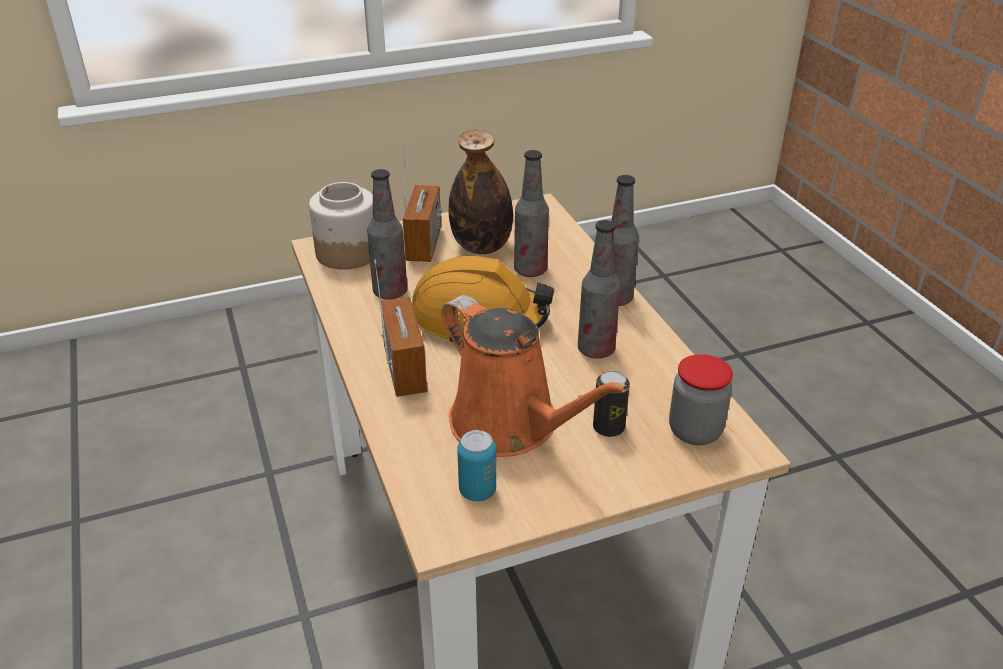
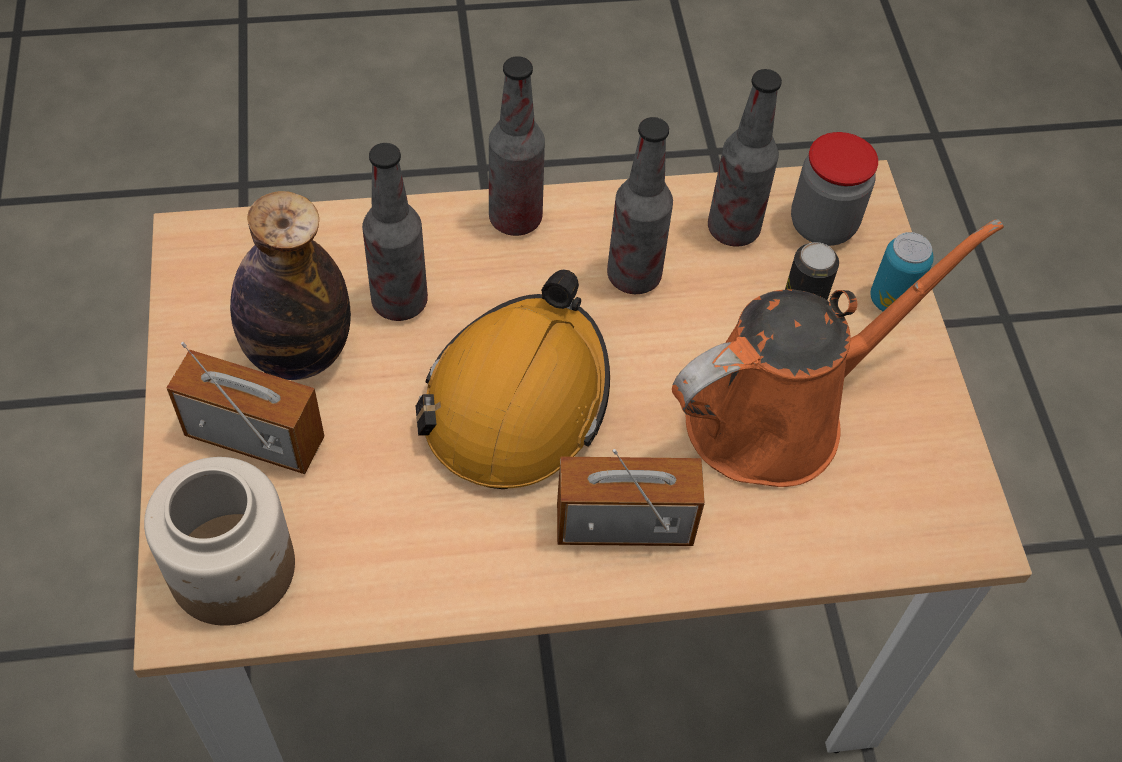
camera: 80 degrees left, 20 degrees up
bottle [367,169,407,300] -> bottle moved to [708,69,782,247]
can [457,430,496,501] -> can moved to [870,232,934,311]

